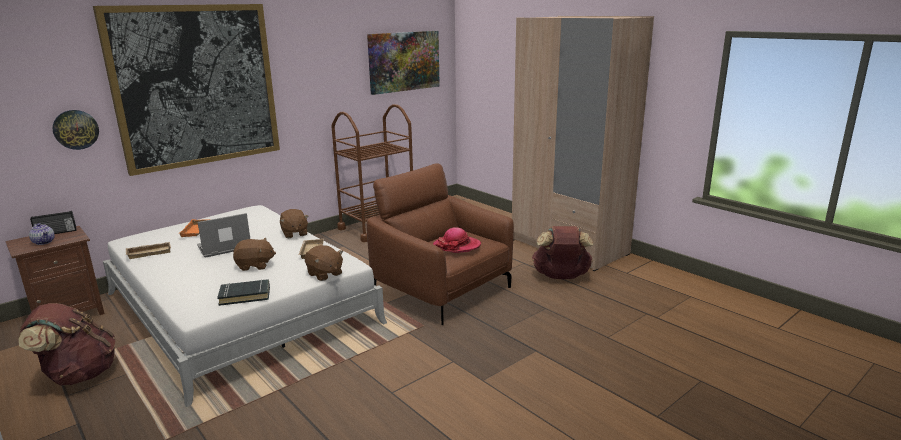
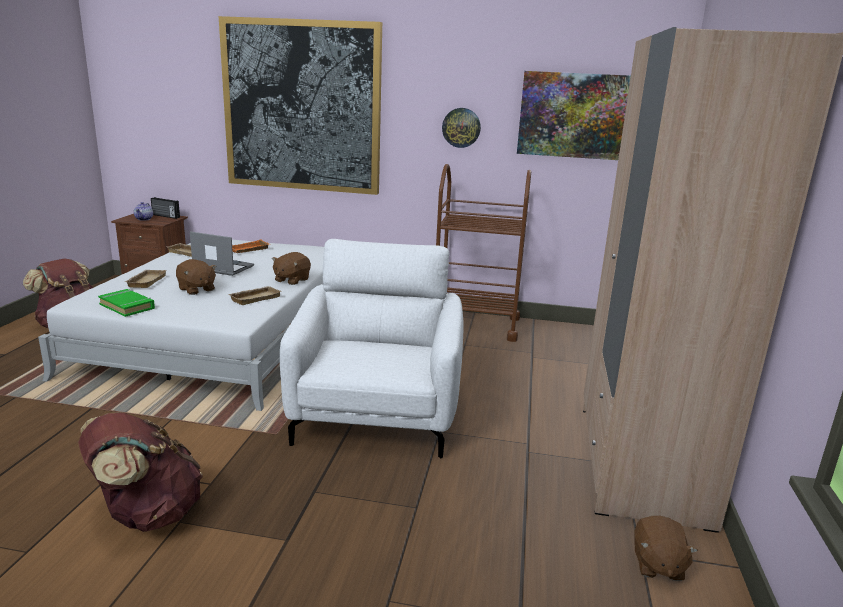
camera: 50 degrees right, 0 degrees up
wall clock [52,110,99,150] -> wall clock moved to [442,108,481,148]
black book [217,279,270,306] -> green book [98,289,155,317]
brown plush toy [305,245,343,281] -> brown plush toy moved to [634,516,698,581]
brown armchair [367,163,514,325] -> white armchair [280,239,463,458]
hat [433,227,481,253] -> none
brown backpack [532,226,593,279] -> brown backpack moved to [78,412,203,532]
none -> beige tray [125,270,167,288]

